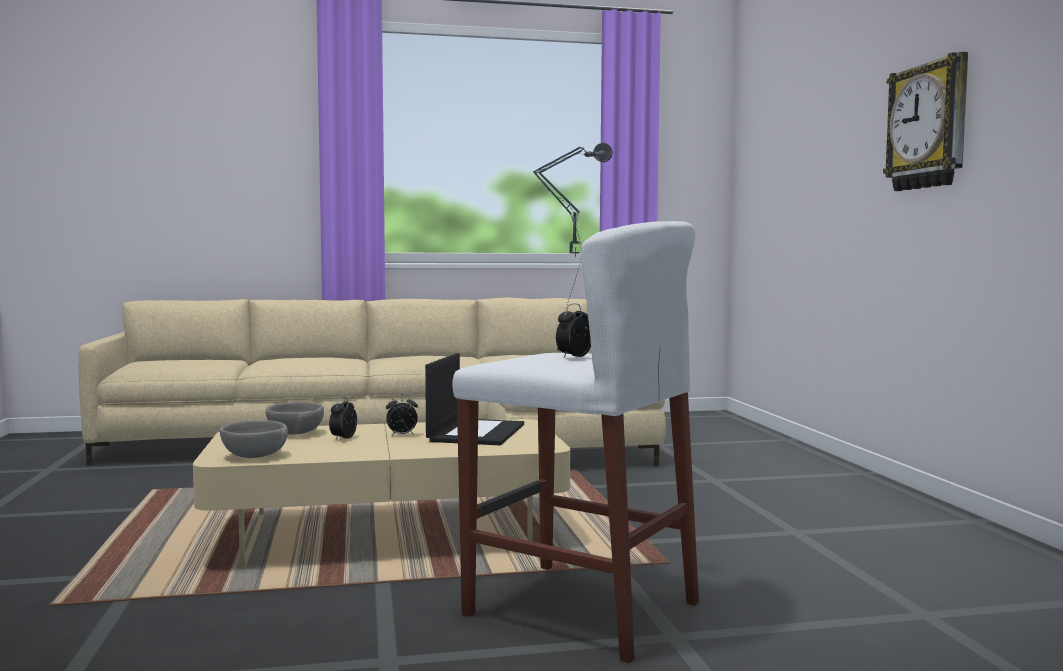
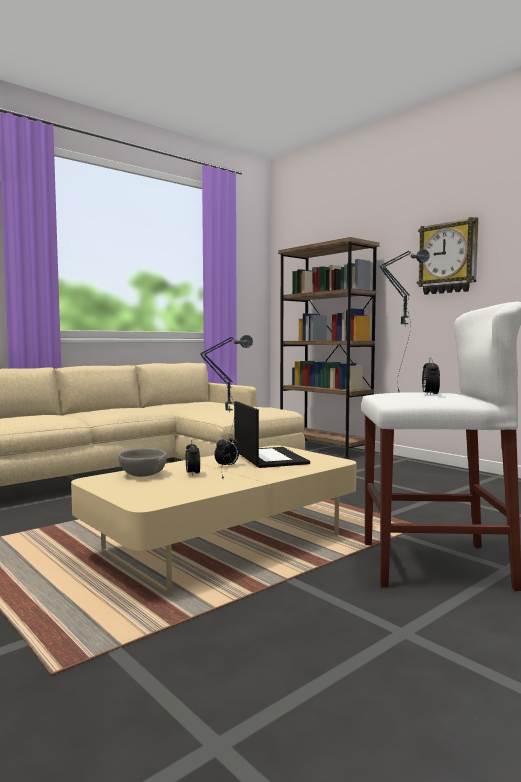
camera: 30 degrees left, 0 degrees up
grey bowl [220,420,288,458] -> none
none -> table lamp [200,335,253,480]
none -> brown bookcase [278,237,380,459]

